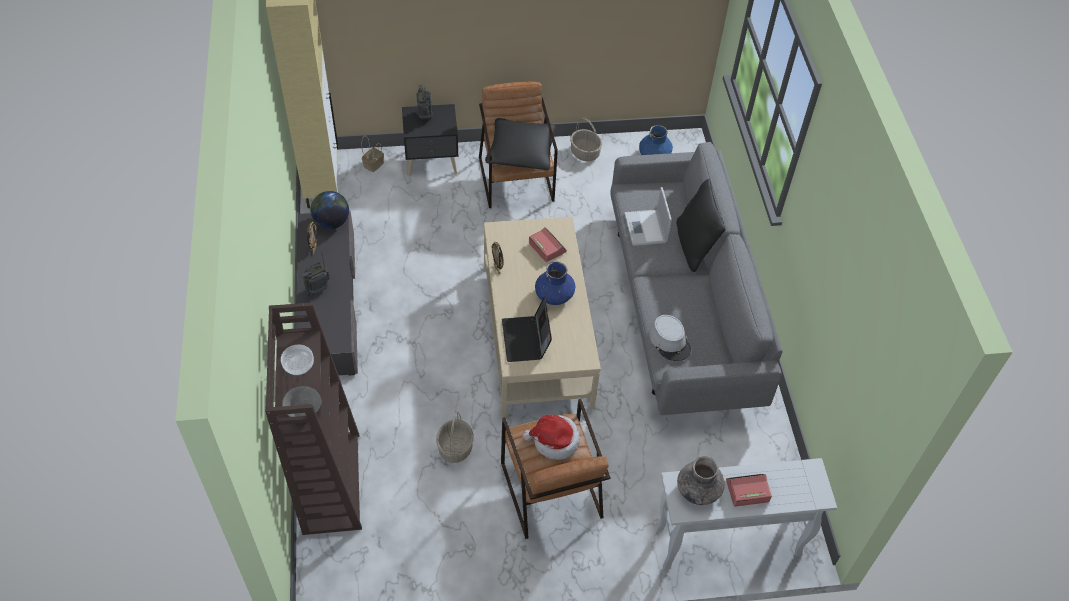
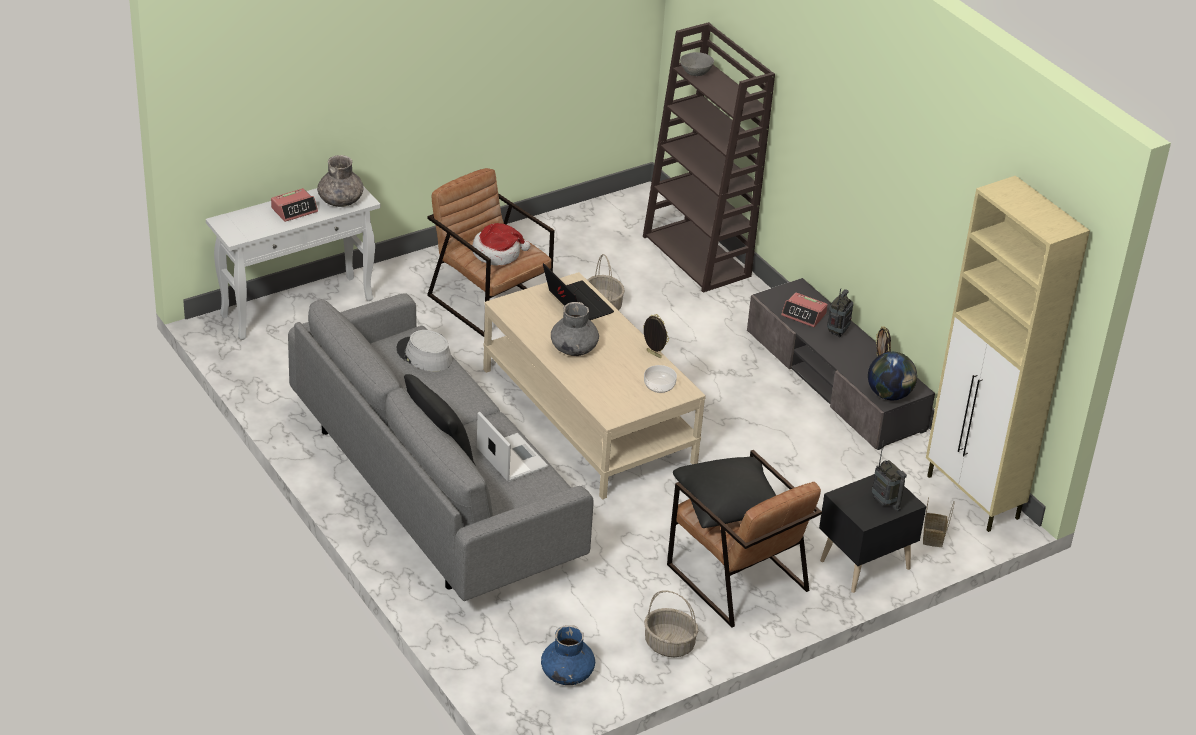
camera: 155 degrees right, 15 degrees down
bowl [281,345,314,375] -> bowl moved to [644,365,677,393]
alarm clock [529,227,567,262] -> alarm clock moved to [781,292,828,327]
blue vase [535,261,575,305] -> grey vase [551,302,599,356]

